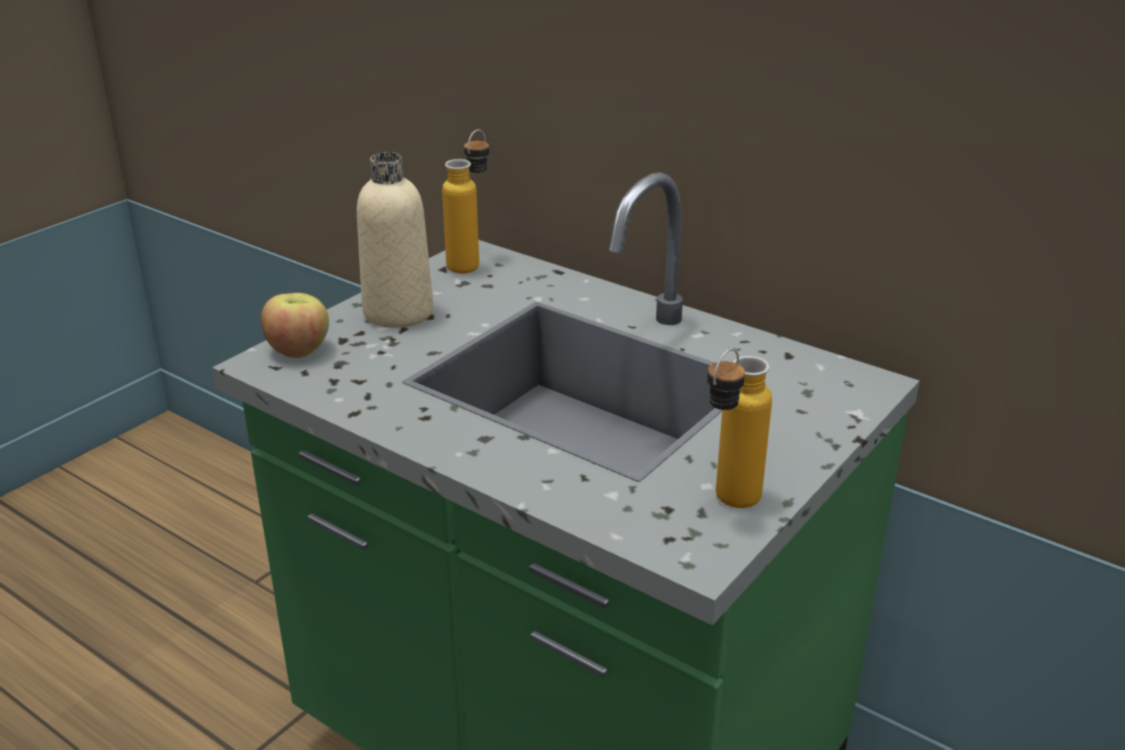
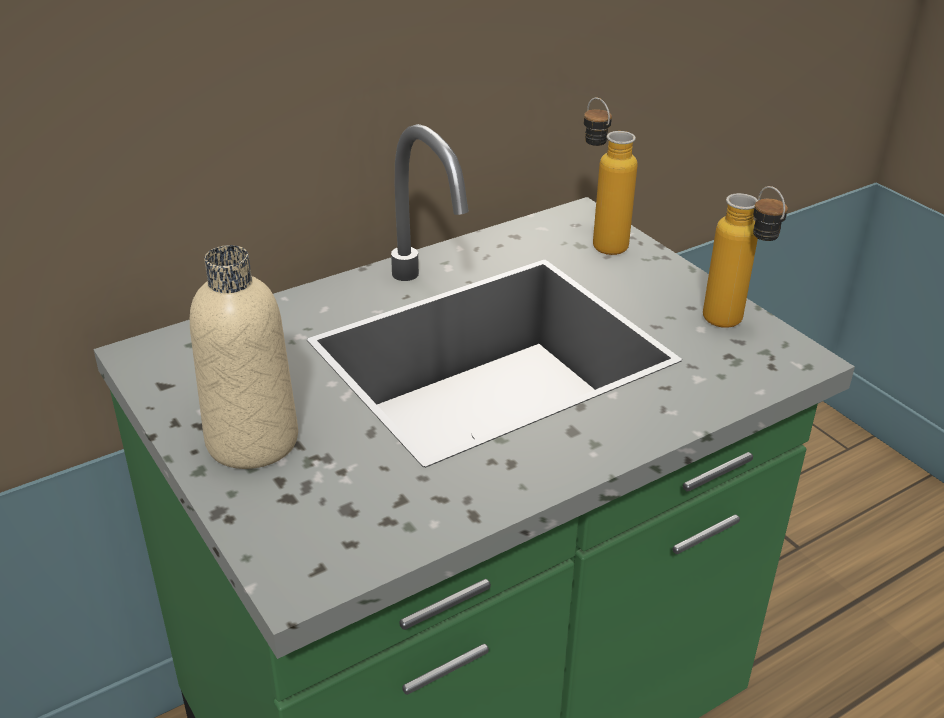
camera: 70 degrees left, 5 degrees up
apple [261,293,329,358] -> none
bottle [442,129,489,273] -> bottle moved to [584,97,637,255]

